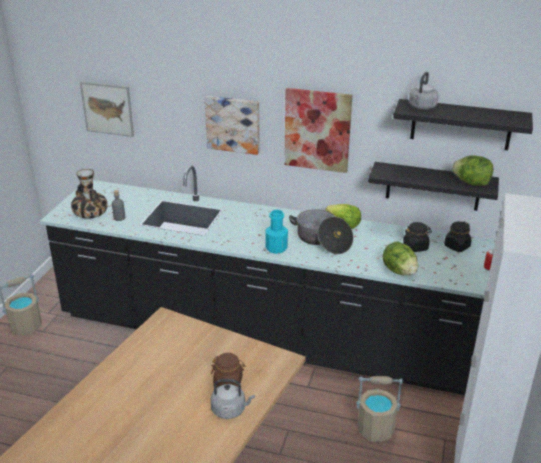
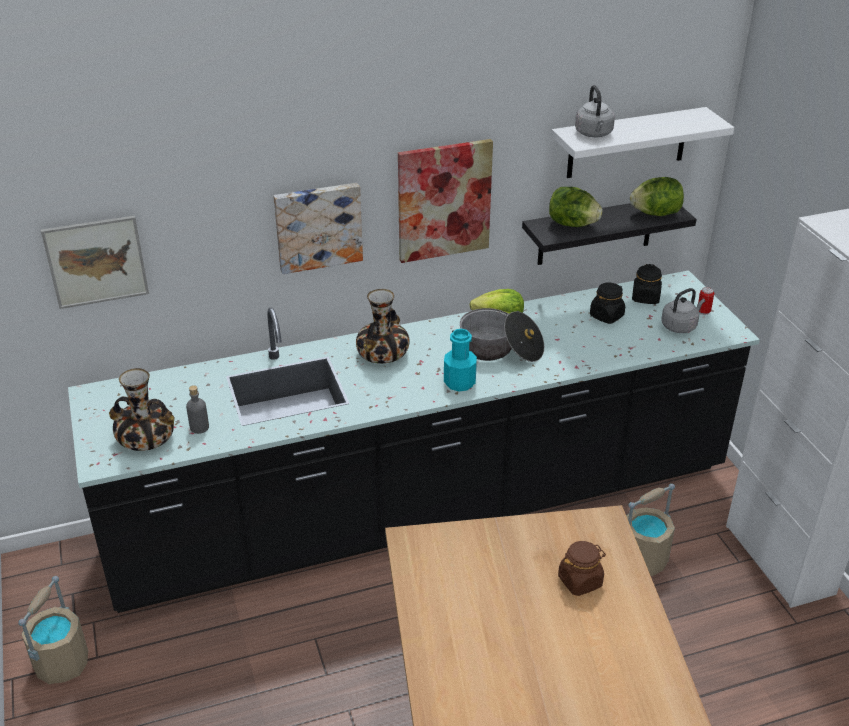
camera: 35 degrees left, 5 degrees up
grey kettle [210,379,255,419] -> grey kettle moved to [661,288,705,333]
lettuce [383,241,418,275] -> lettuce moved to [549,187,603,227]
black shelf [393,99,533,150] -> white shelf [551,107,734,178]
none -> vase [356,289,409,364]

